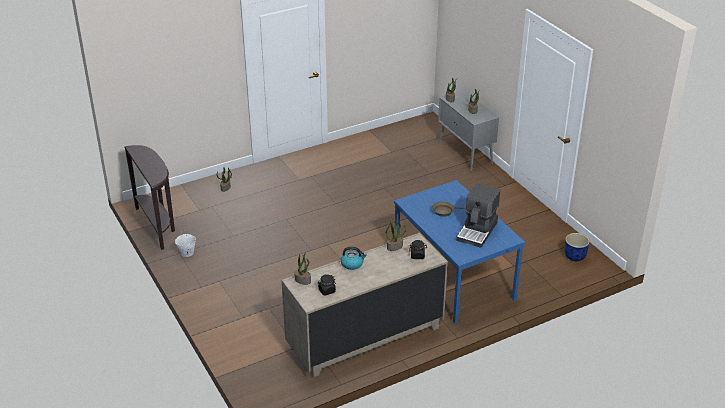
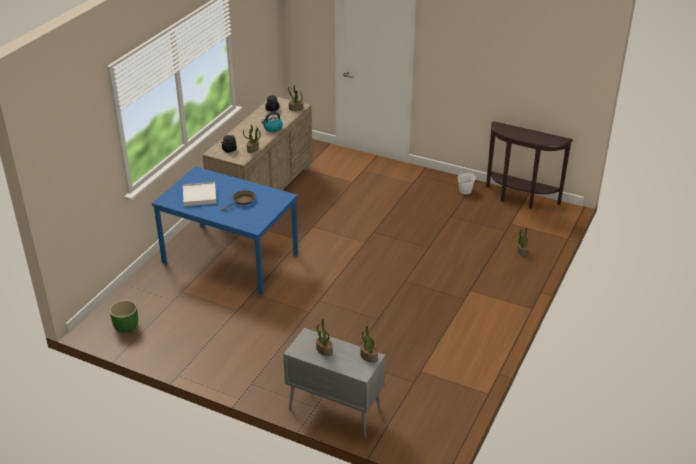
camera: 145 degrees right, 0 degrees up
coffee machine [456,183,500,248] -> white tray [183,182,217,206]
blue planter [564,233,590,261] -> green planter [109,300,138,333]

